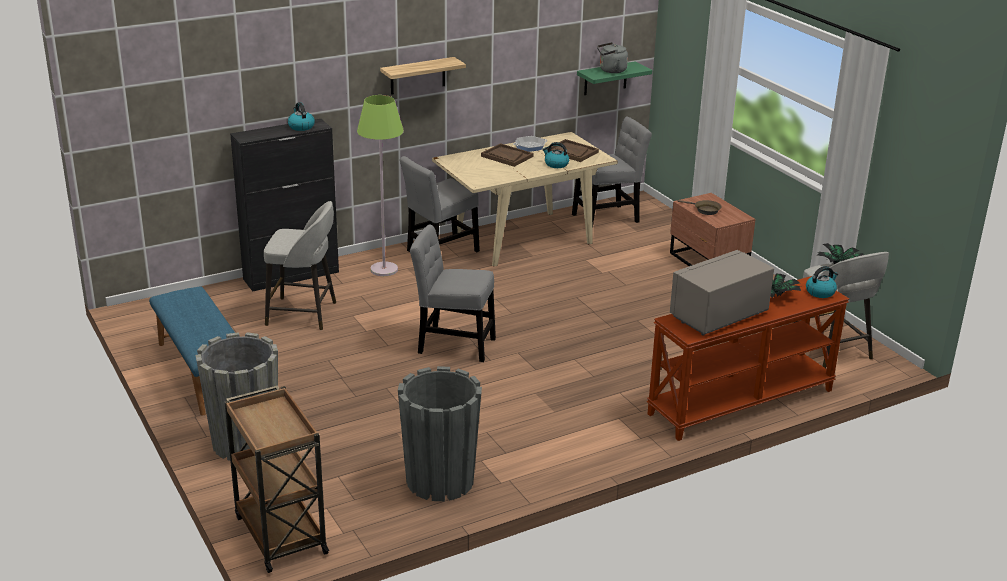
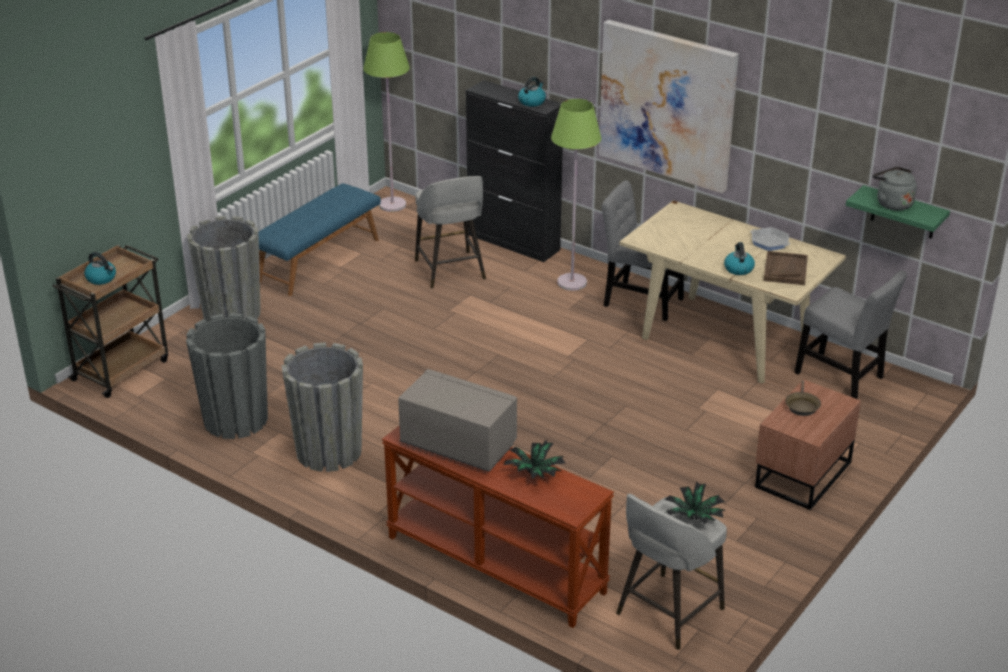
camera: 65 degrees right, 5 degrees up
shelf [380,57,466,95] -> picture [599,20,739,193]
grey chair [410,224,496,362] -> none
brown tray [481,143,533,167] -> none
kettle [806,266,838,298] -> kettle moved to [84,252,116,285]
none -> grey planter [282,342,363,472]
none -> green floor lamp [363,32,410,212]

